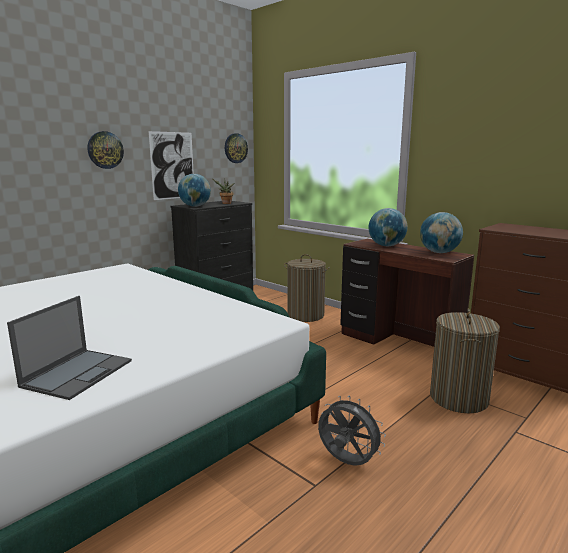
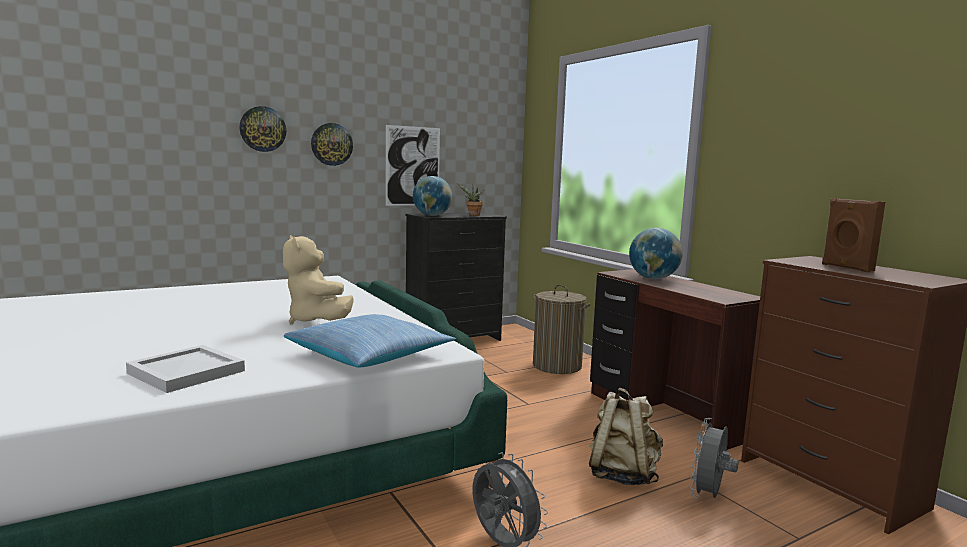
camera: 15 degrees right, 5 degrees down
laptop [7,296,132,400] -> white tray [126,345,245,393]
wall clock [225,133,248,163] -> wall clock moved to [240,106,286,152]
globe [420,212,463,253] -> none
laundry basket [430,308,500,413] -> grey fan [690,418,739,499]
none -> beige plush toy [283,235,353,324]
none -> pillow [284,314,456,368]
none -> beige backpack [589,387,663,485]
none -> brown speaker [822,198,885,272]

